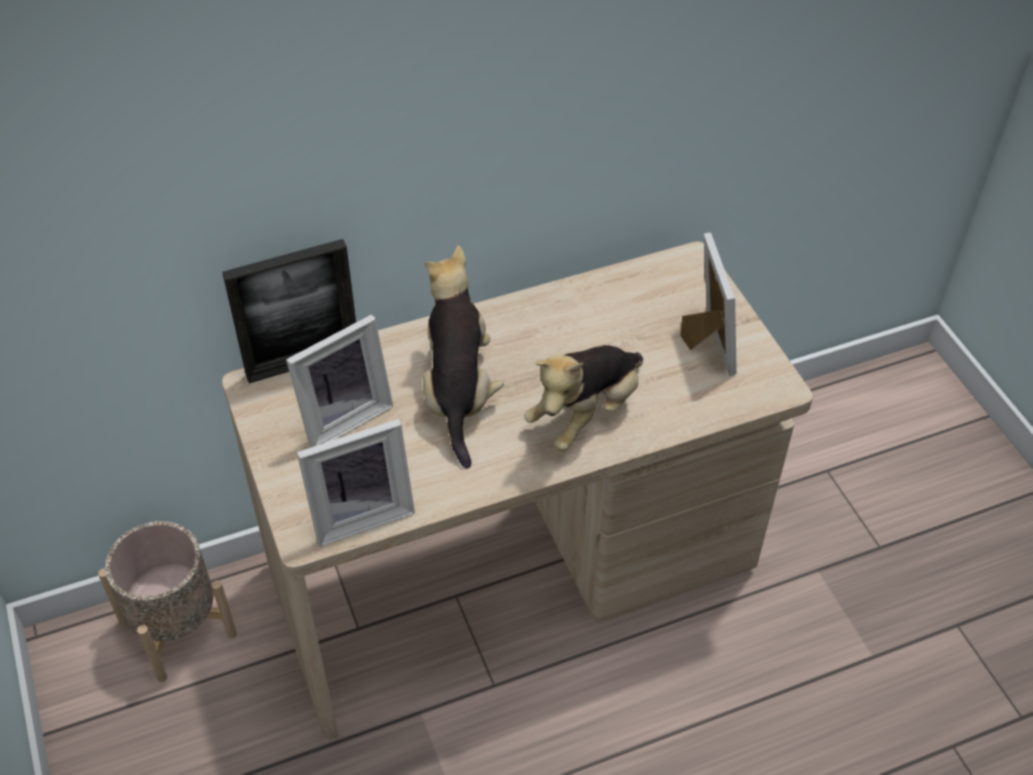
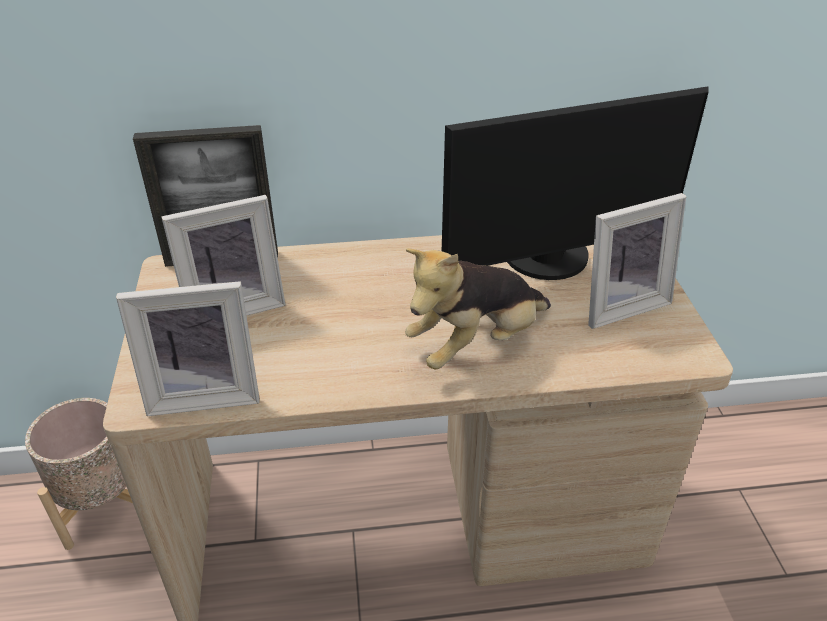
camera: 15 degrees right, 10 degrees down
plush toy [423,246,504,468] -> none
picture frame [680,232,737,376] -> picture frame turned 60 degrees clockwise [588,193,686,329]
none -> monitor [442,86,709,280]

